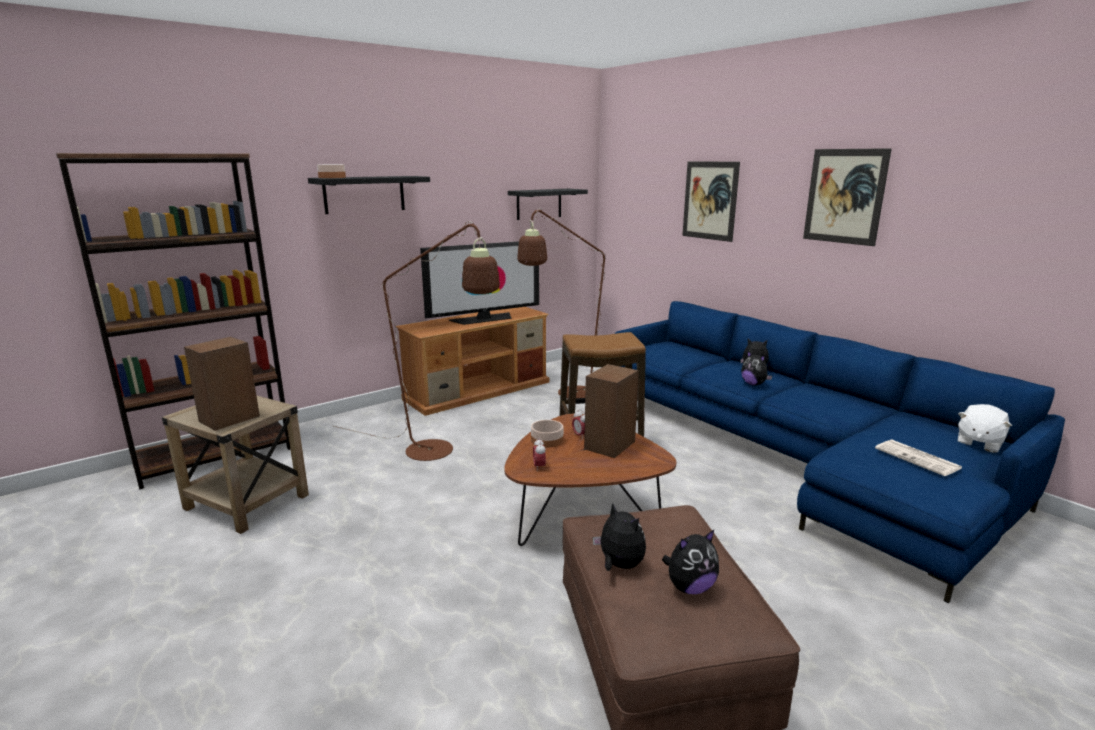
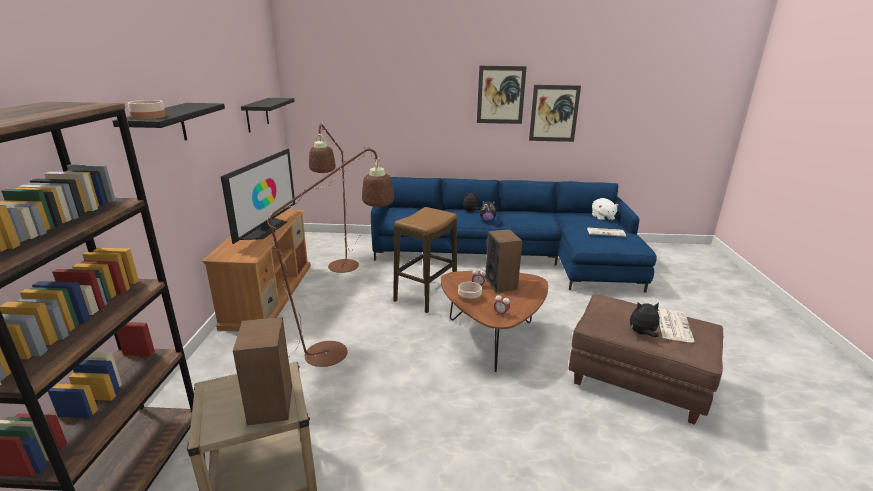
camera: 50 degrees left, 5 degrees up
plush toy [662,530,719,594] -> newspaper [658,309,694,343]
picture [682,161,740,242] -> picture moved to [529,85,581,142]

